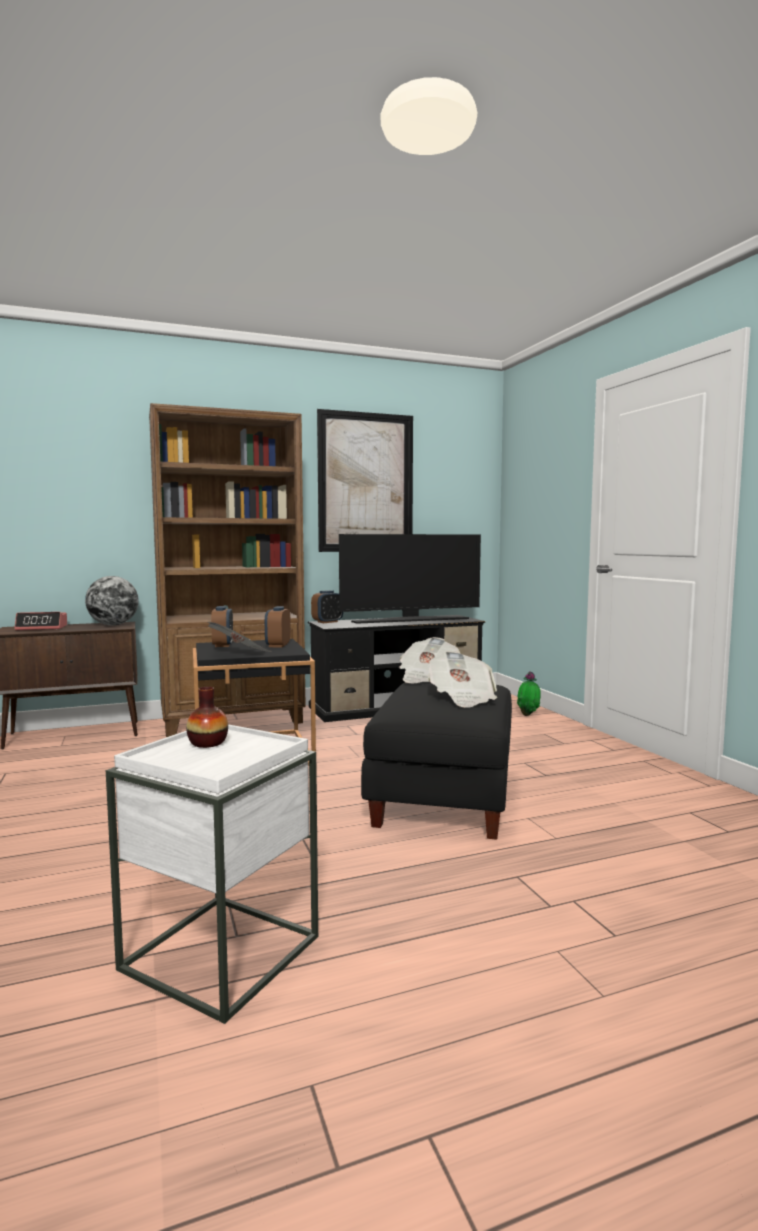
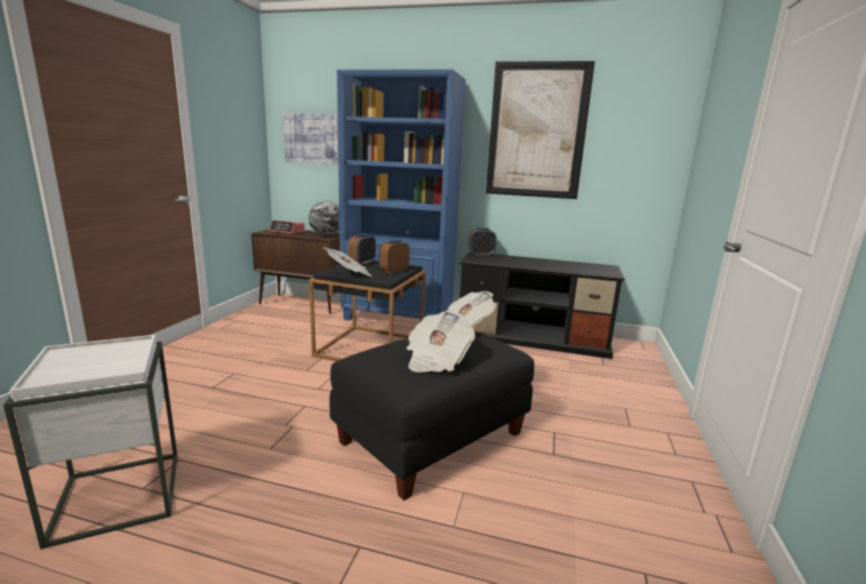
camera: 35 degrees right, 10 degrees up
brown bookcase [149,403,306,737] -> blue bookcase [337,69,466,320]
vase [186,687,228,748] -> none
television [339,534,481,624] -> none
potted plant [517,672,541,716] -> none
none -> picture [283,113,338,165]

